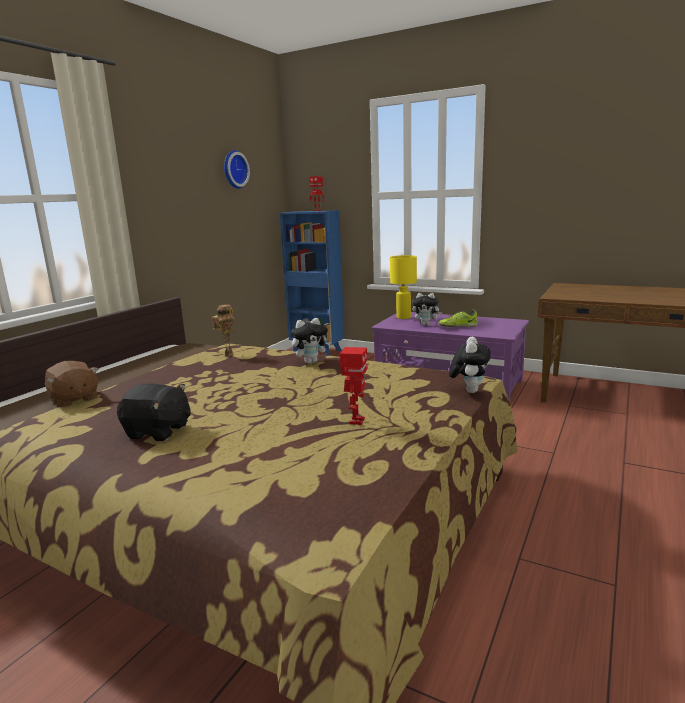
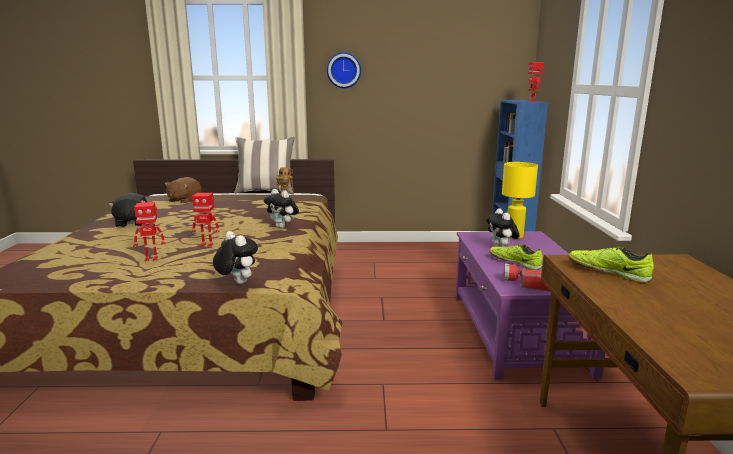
camera: 60 degrees right, 0 degrees up
wall clock [224,150,250,189] -> wall clock moved to [327,52,361,88]
plush toy [449,337,491,393] -> plush toy turned 120 degrees counterclockwise [213,231,258,284]
none -> toy robot [191,193,219,247]
none -> pillow [234,137,295,194]
none -> flashlight [503,264,551,292]
none -> shoe [568,246,654,283]

